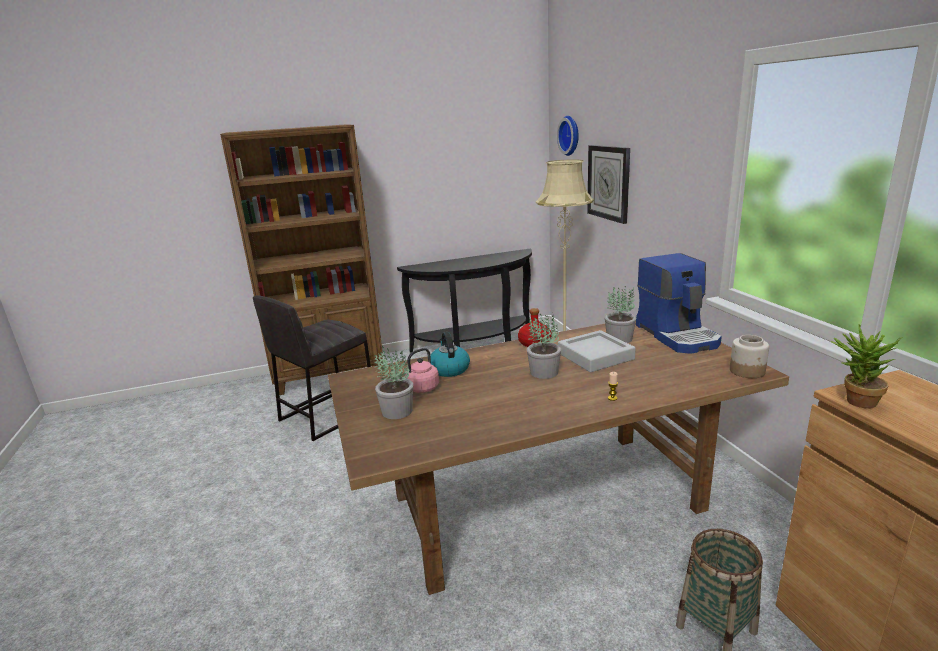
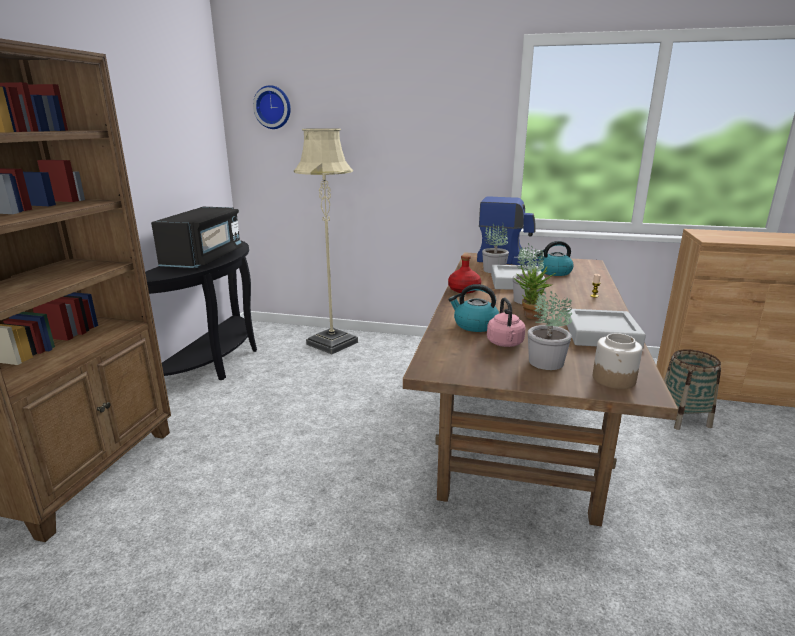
camera: 60 degrees left, 0 degrees up
grey stool [253,295,371,441] -> none
wall clock [587,145,630,224] -> none
jar [730,335,769,378] -> jar moved to [593,333,642,389]
potted plant [830,324,902,408] -> potted plant moved to [514,265,556,319]
none -> black microwave [151,207,242,268]
none -> kettle [536,241,574,276]
none -> grey tray [566,309,646,349]

